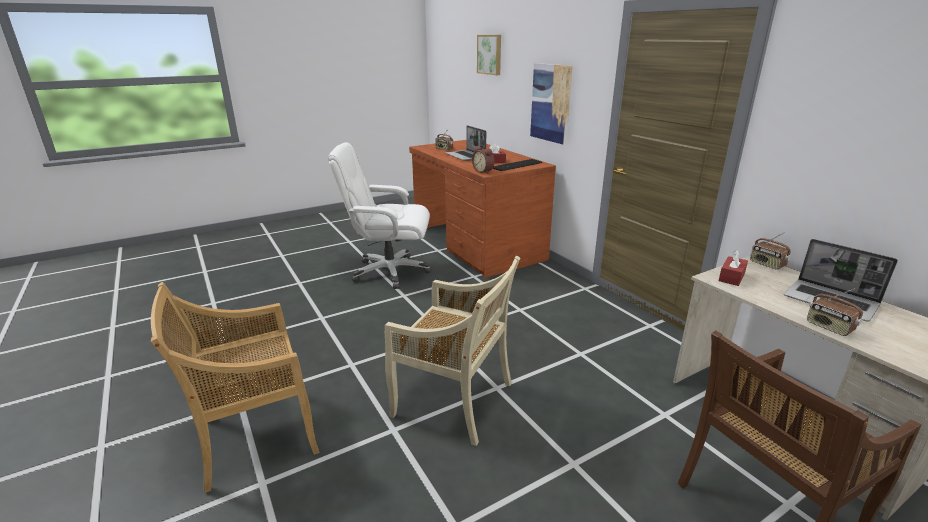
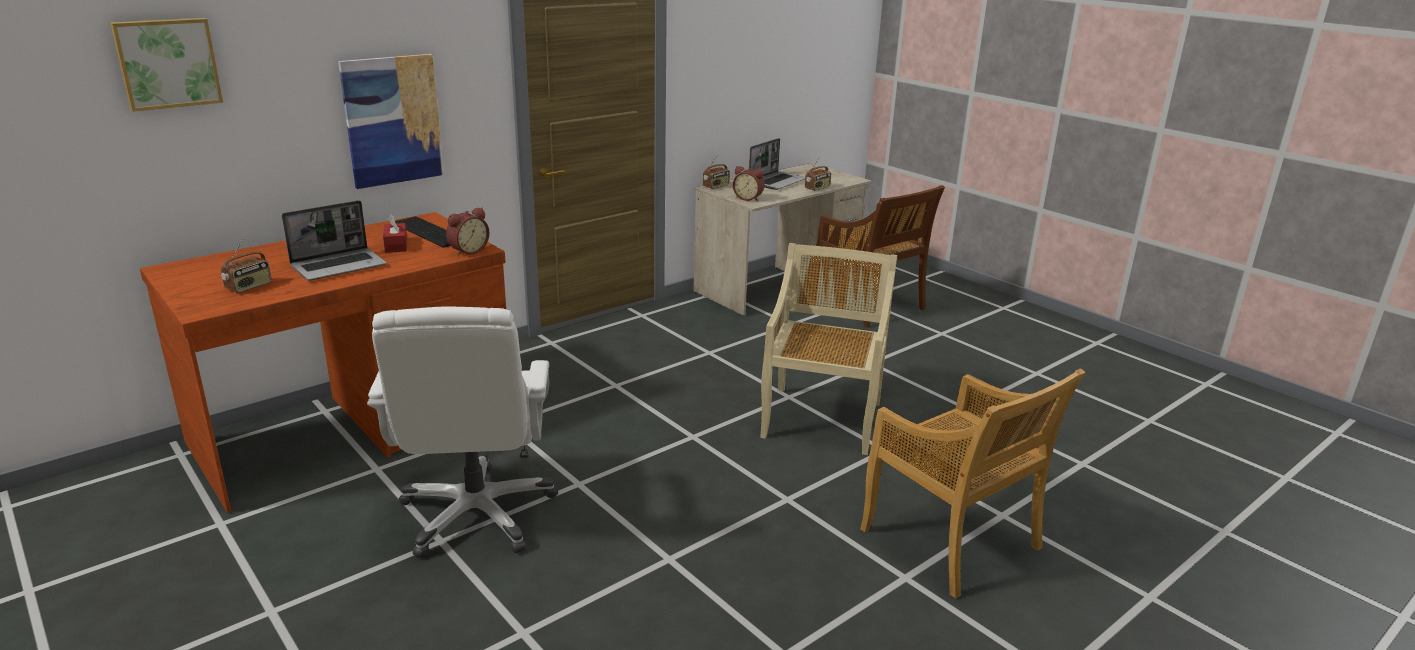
camera: 100 degrees left, 0 degrees up
red tissue box [718,250,748,286] -> alarm clock [733,166,764,201]

